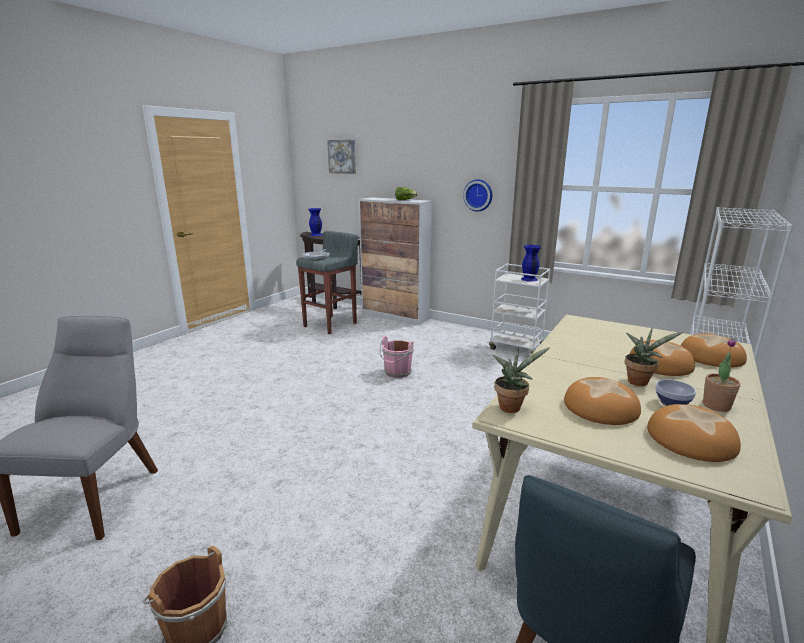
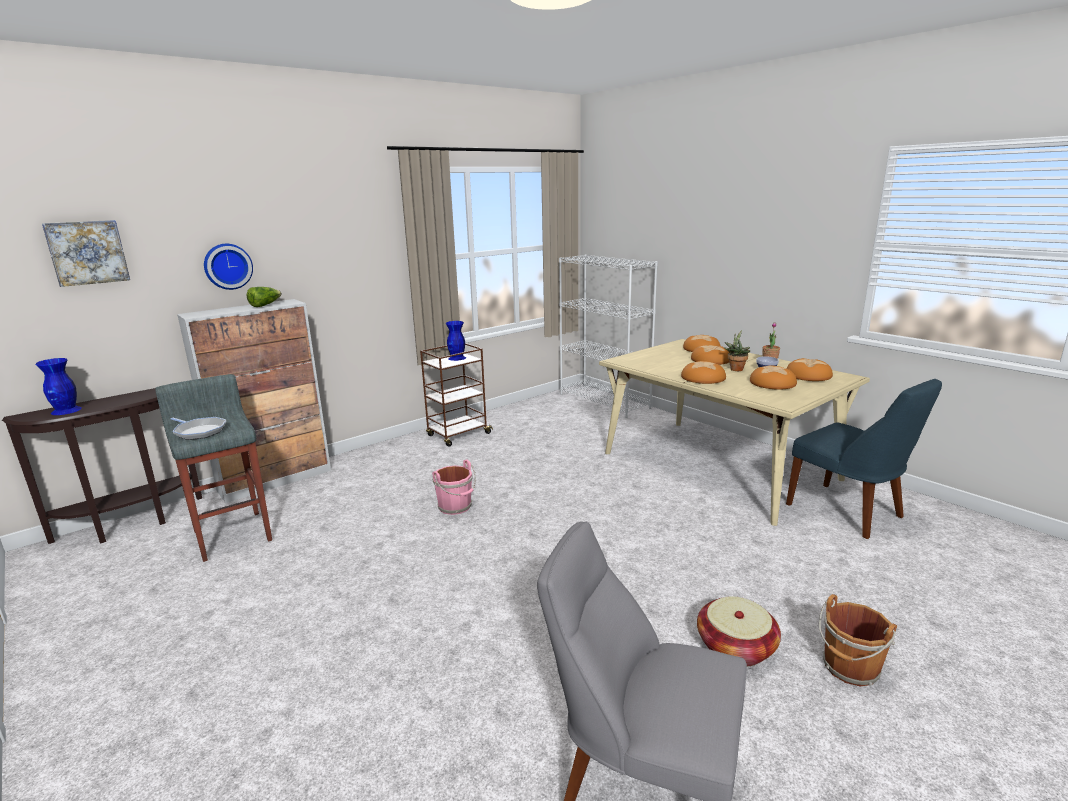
camera: 70 degrees left, 0 degrees up
wall clock [463,179,492,212] -> wall clock moved to [204,244,253,290]
white cart [489,264,550,354] -> brown cart [420,343,493,446]
potted plant [492,347,550,413] -> none
none -> bread [681,361,726,384]
none -> basket [697,596,781,666]

